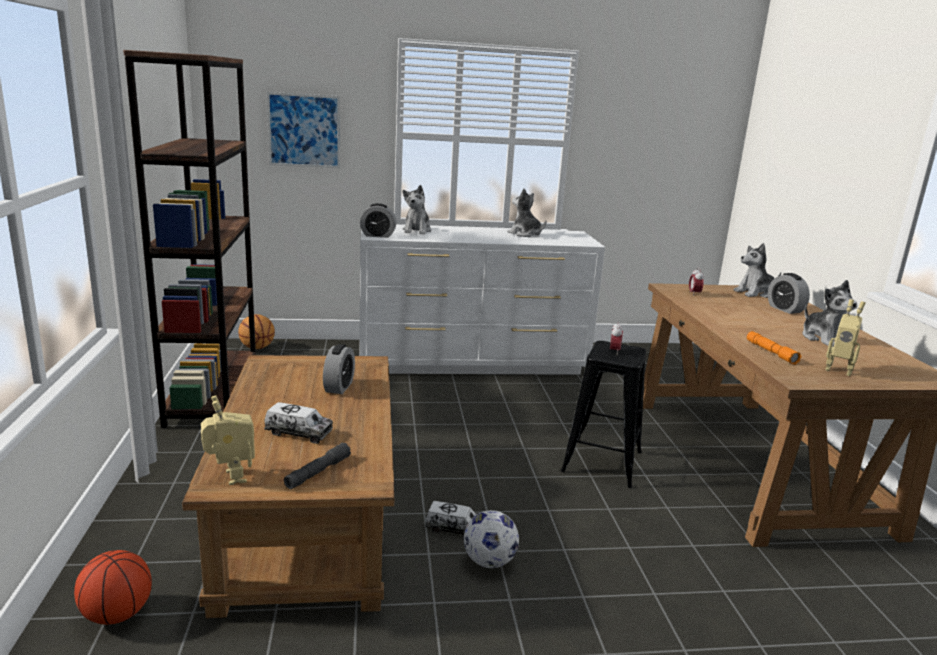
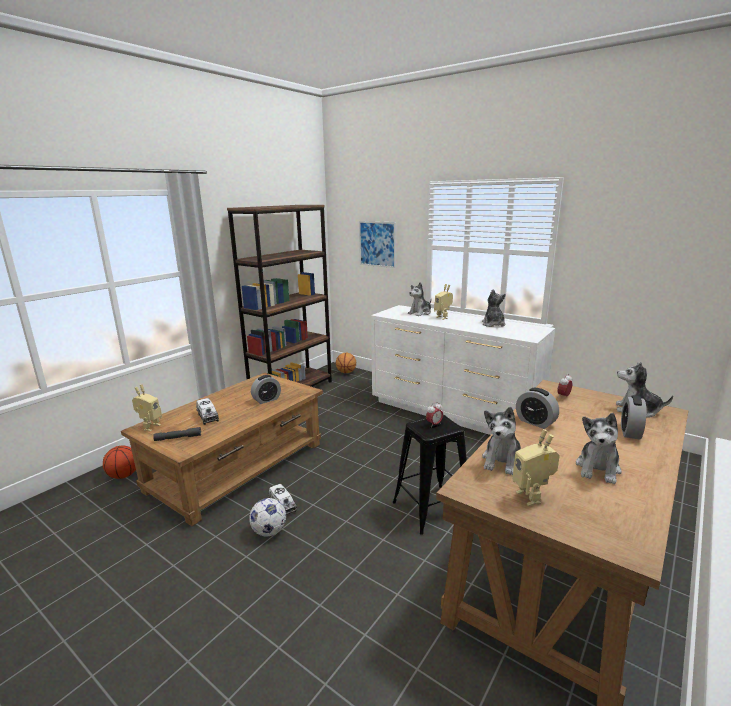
camera: 45 degrees right, 0 degrees up
alarm clock [360,203,397,238] -> alarm clock moved to [516,388,559,429]
orange flashlight [747,331,801,365] -> plush toy [482,407,521,475]
none -> toy robot [434,284,453,320]

